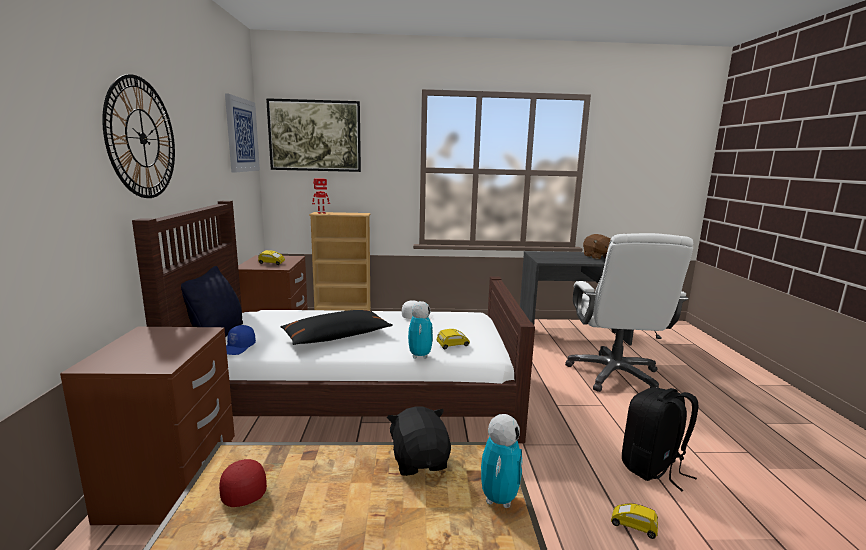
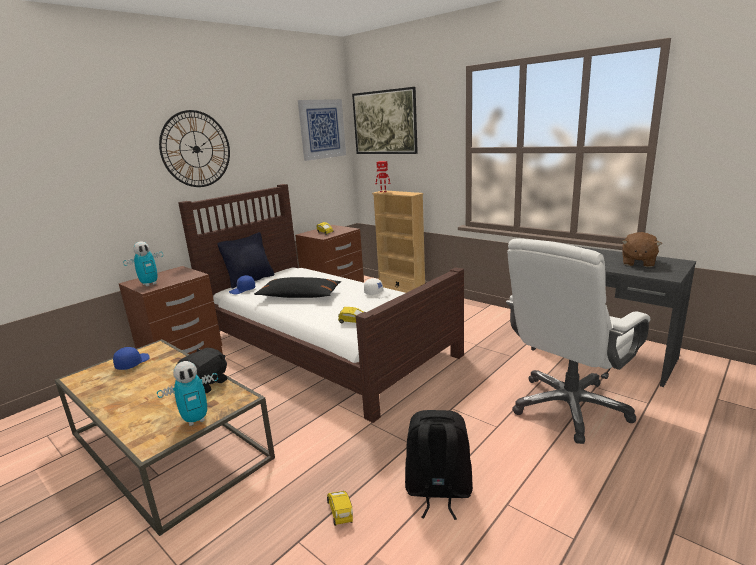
camera: 45 degrees right, 5 degrees up
red cap [219,459,267,507] -> blue cap [113,347,150,370]
toy robot [408,301,433,359] -> toy robot moved to [123,242,163,286]

